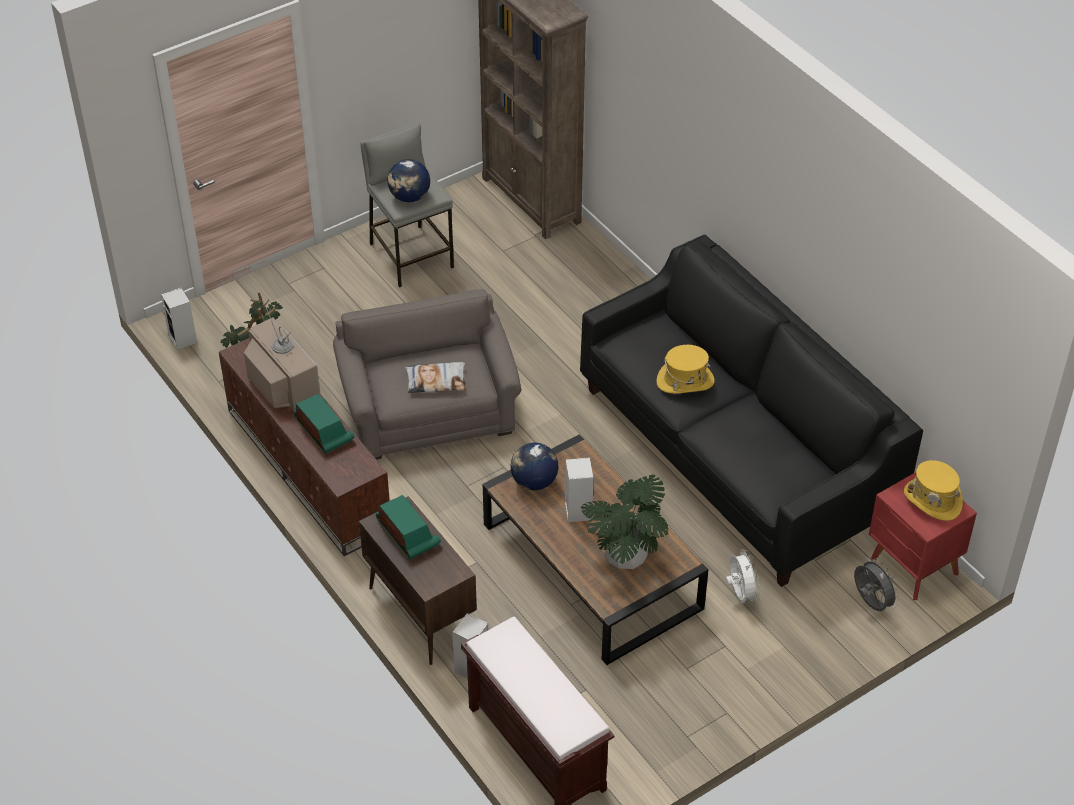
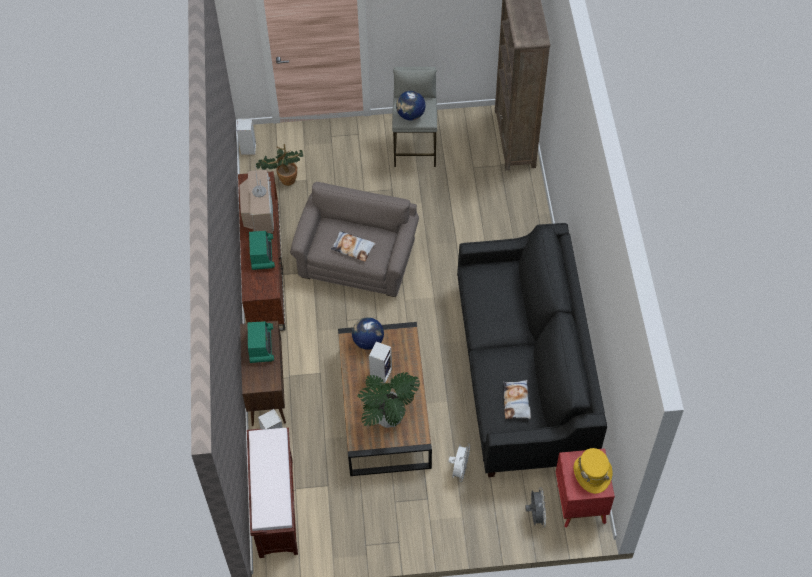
camera: 30 degrees right, 10 degrees up
yellow hat [656,345,715,394] -> none
none -> pillow [503,380,531,419]

